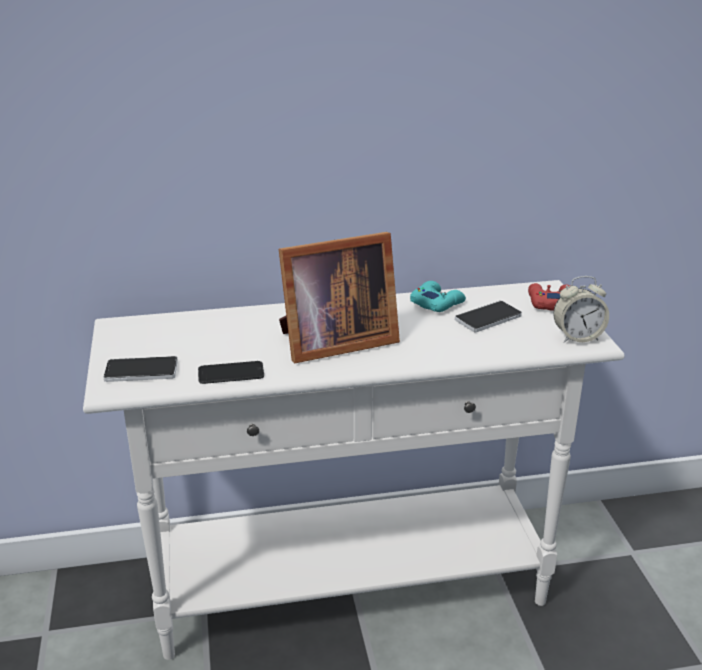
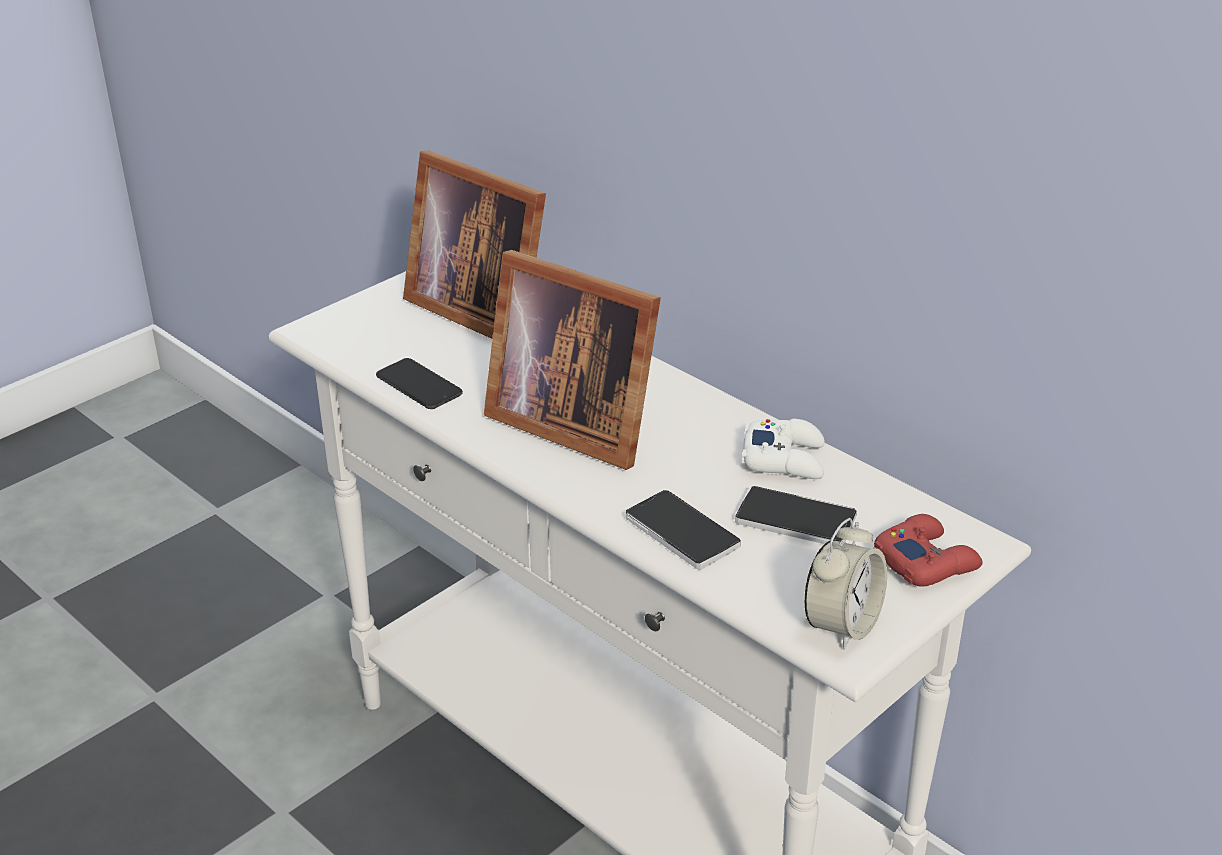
camera: 55 degrees right, 5 degrees up
phone [103,356,178,382] -> phone moved to [626,490,741,570]
turquoise game controller [410,281,466,312] -> white game controller [742,419,825,479]
alarm clock [553,276,609,343] -> alarm clock turned 105 degrees counterclockwise [804,518,887,650]
none -> picture frame [403,150,546,339]

